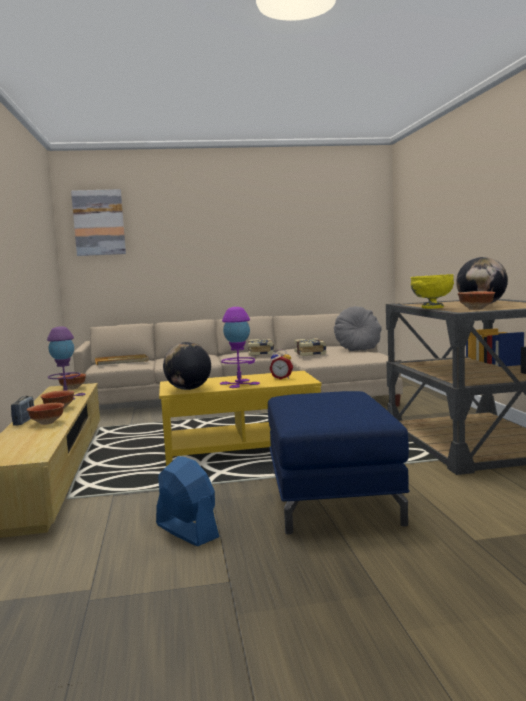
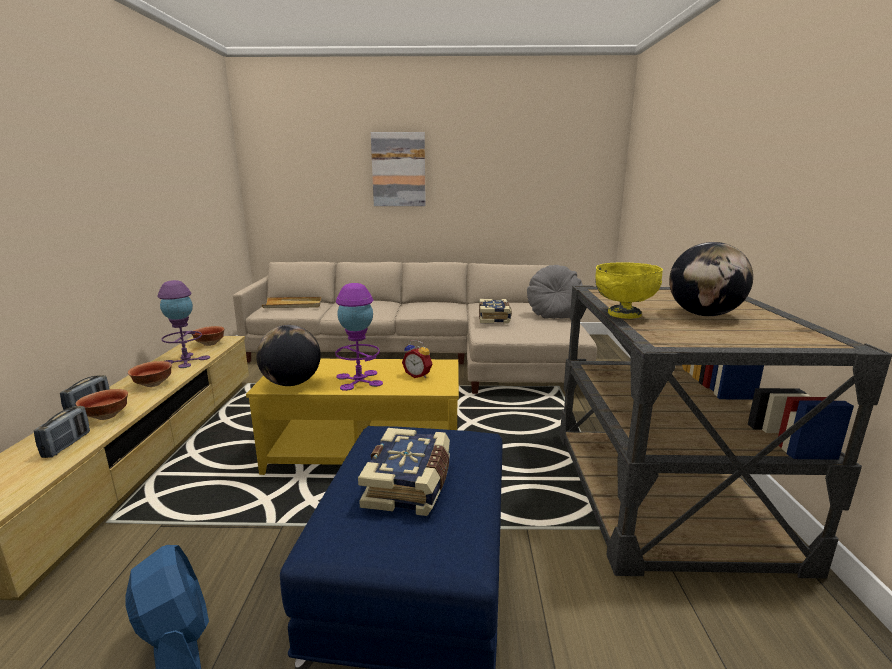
camera: 10 degrees right, 10 degrees up
picture [71,189,126,256] -> picture moved to [371,132,426,206]
book [248,339,274,356] -> book moved to [358,428,450,516]
bowl [458,291,495,310] -> none
none -> radio [34,406,90,458]

